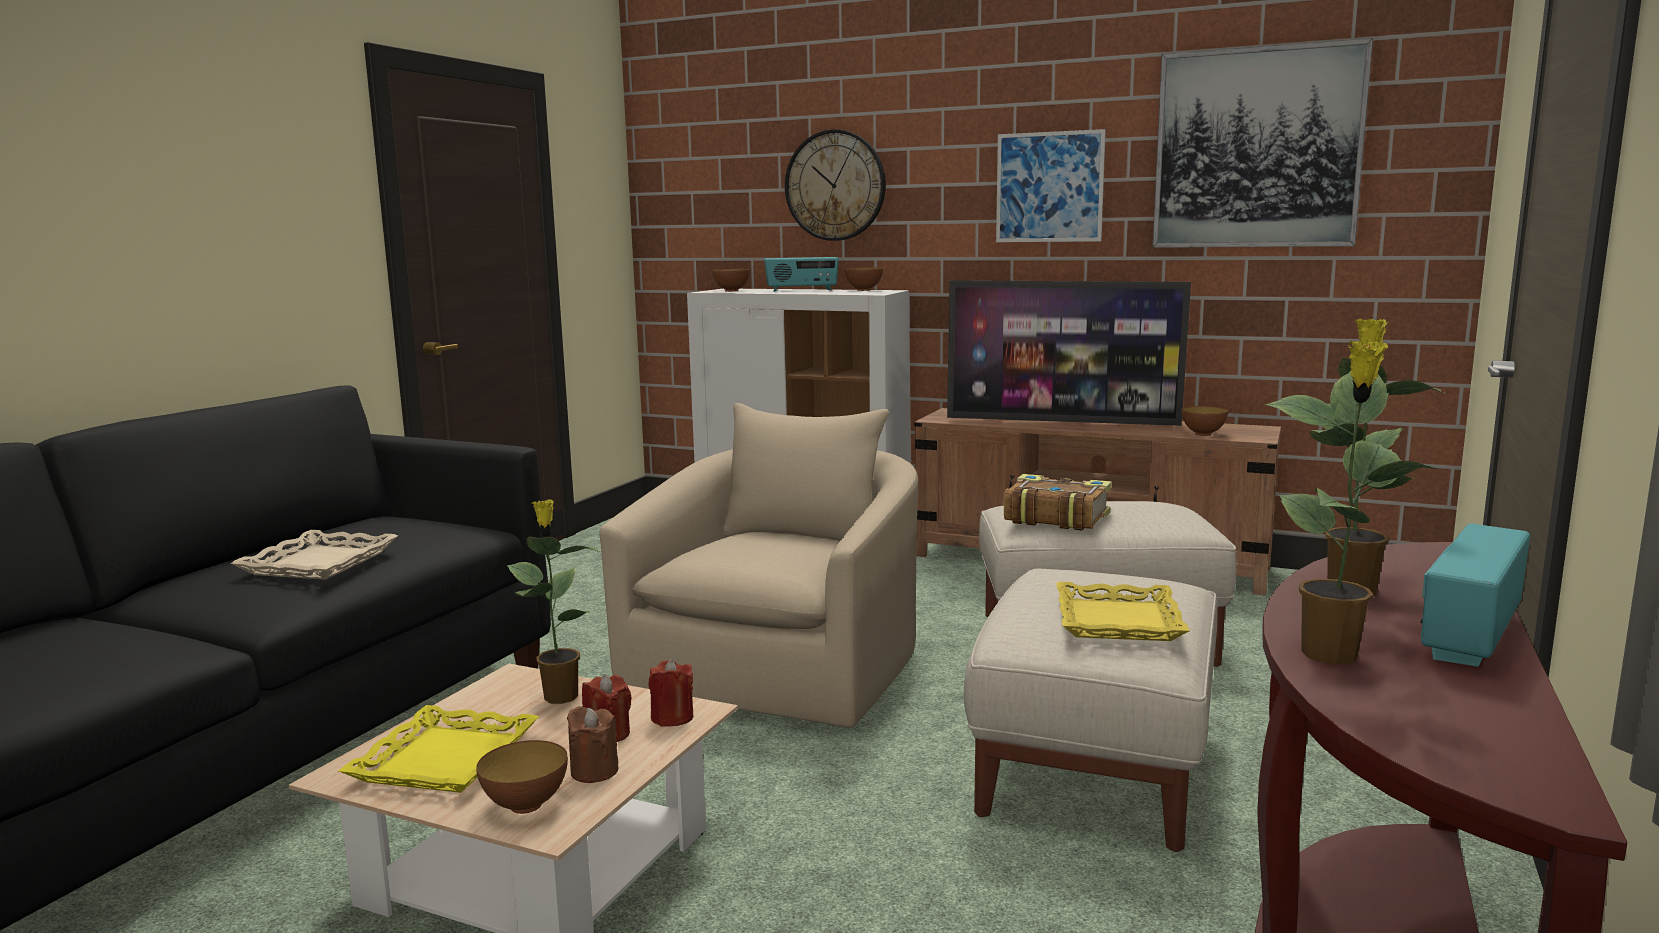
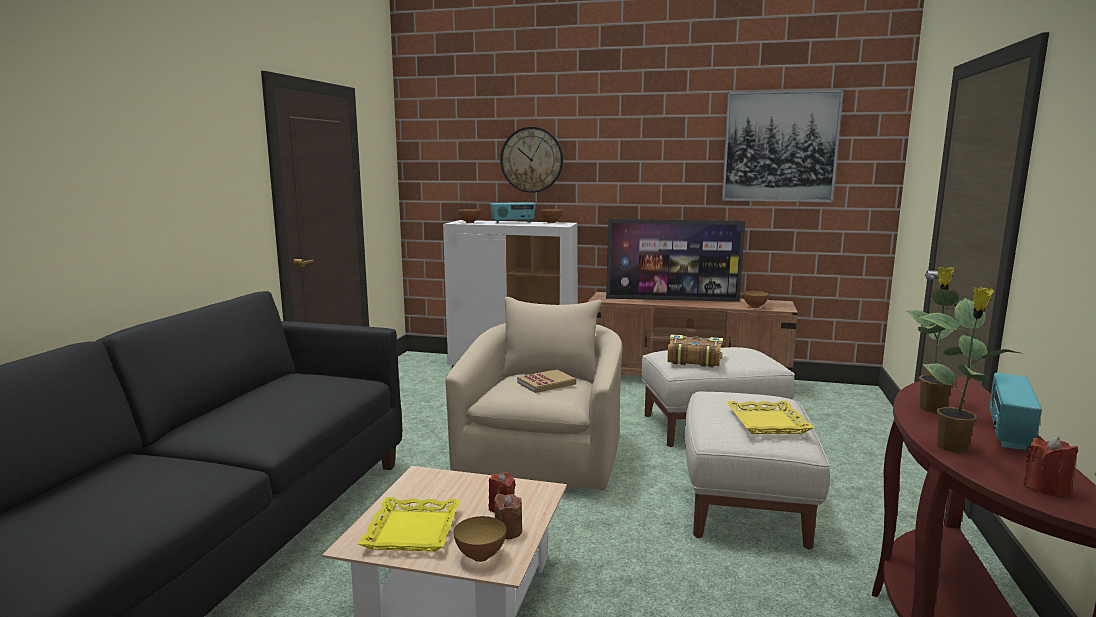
camera: 10 degrees left, 0 degrees up
beige tray [231,530,398,580] -> none
potted plant [507,499,600,704] -> none
red candle [648,659,693,727] -> red candle moved to [1023,436,1078,498]
picture [996,129,1106,242] -> none
none -> book [517,369,576,393]

